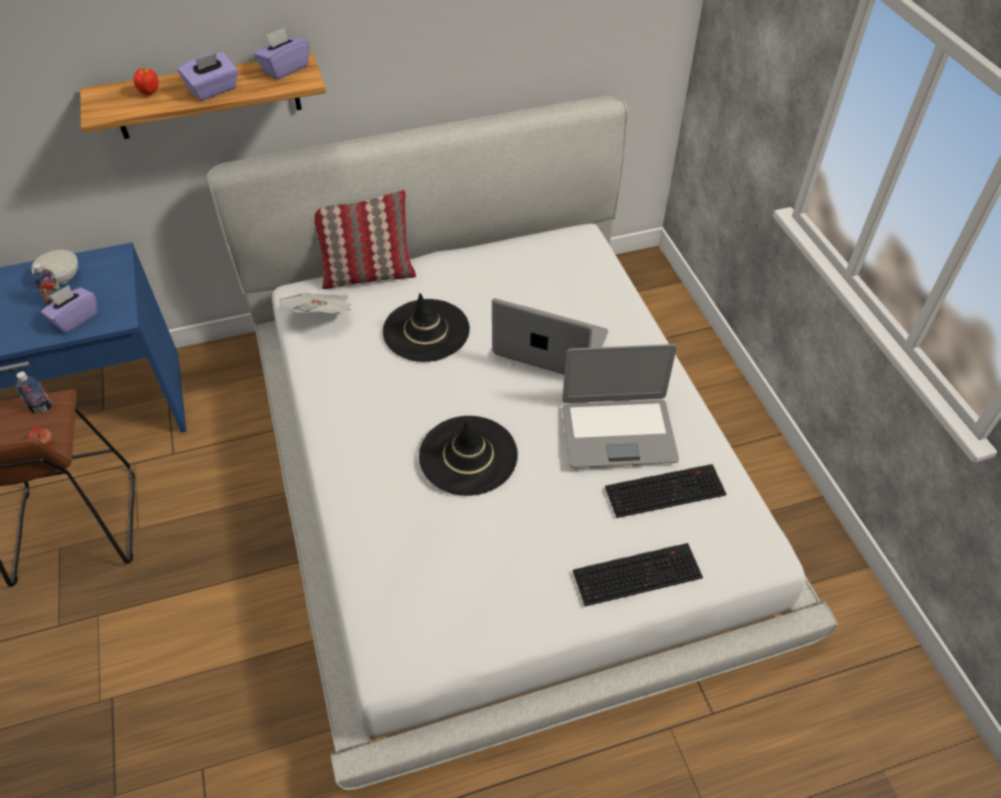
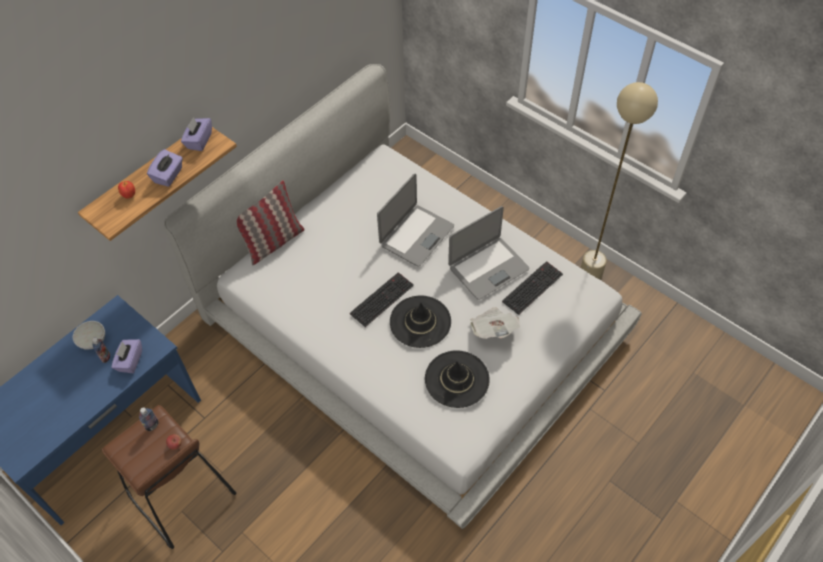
camera: 30 degrees left, 5 degrees up
newspaper [279,293,352,313] -> newspaper moved to [470,307,520,339]
black hat [383,293,470,362] -> black hat moved to [425,350,490,408]
laptop [492,298,608,375] -> laptop turned 135 degrees clockwise [377,174,454,267]
keyboard [573,543,703,606] -> keyboard moved to [350,272,414,327]
none -> beige floor lamp [581,82,658,280]

